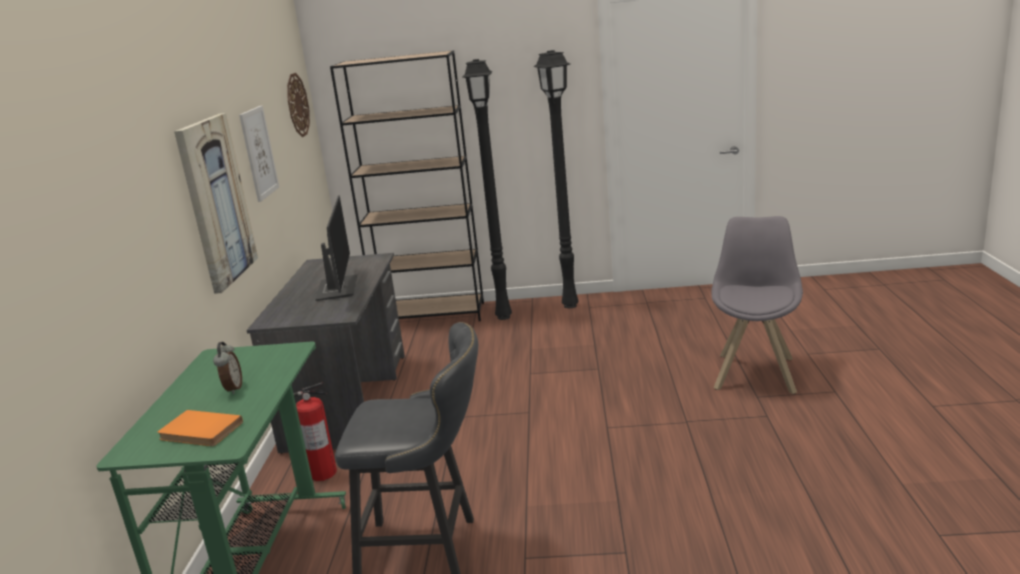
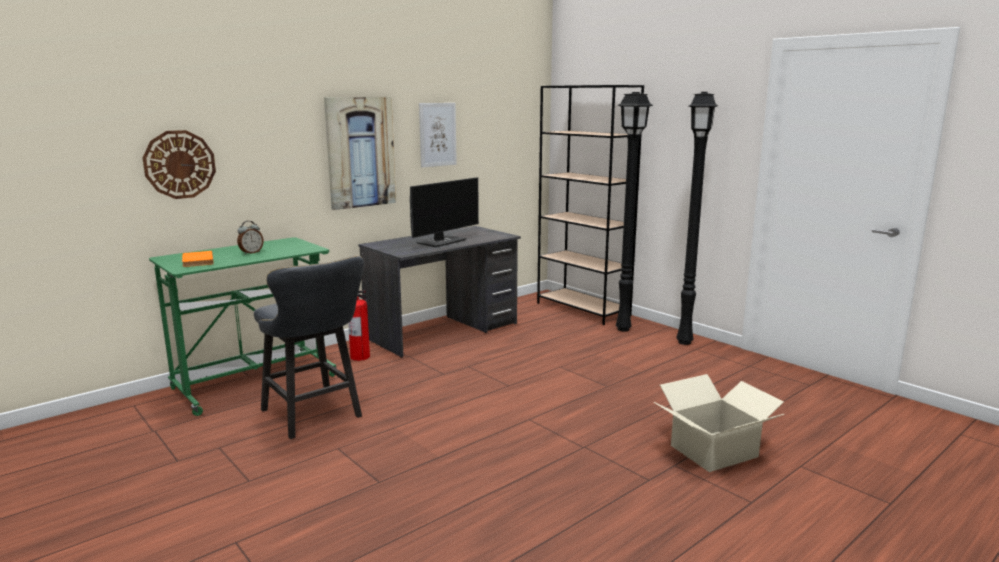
camera: 45 degrees right, 5 degrees down
wall clock [287,73,310,137] -> wall clock moved to [143,130,216,199]
grey chair [711,216,803,394] -> cardboard box [654,374,784,472]

